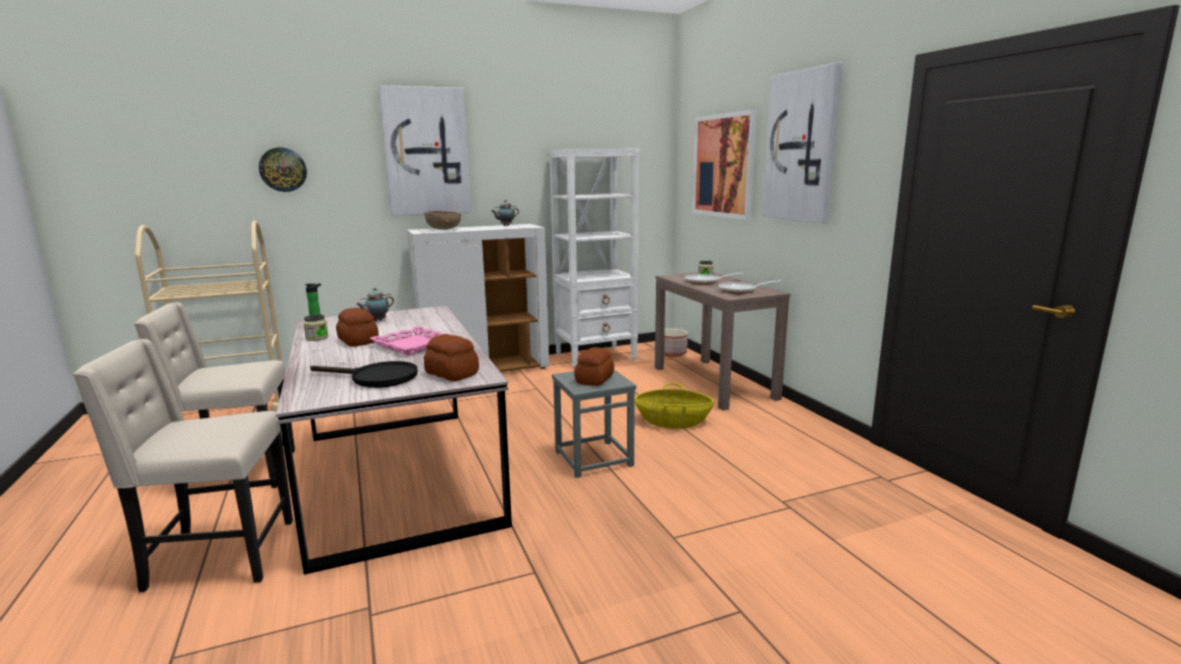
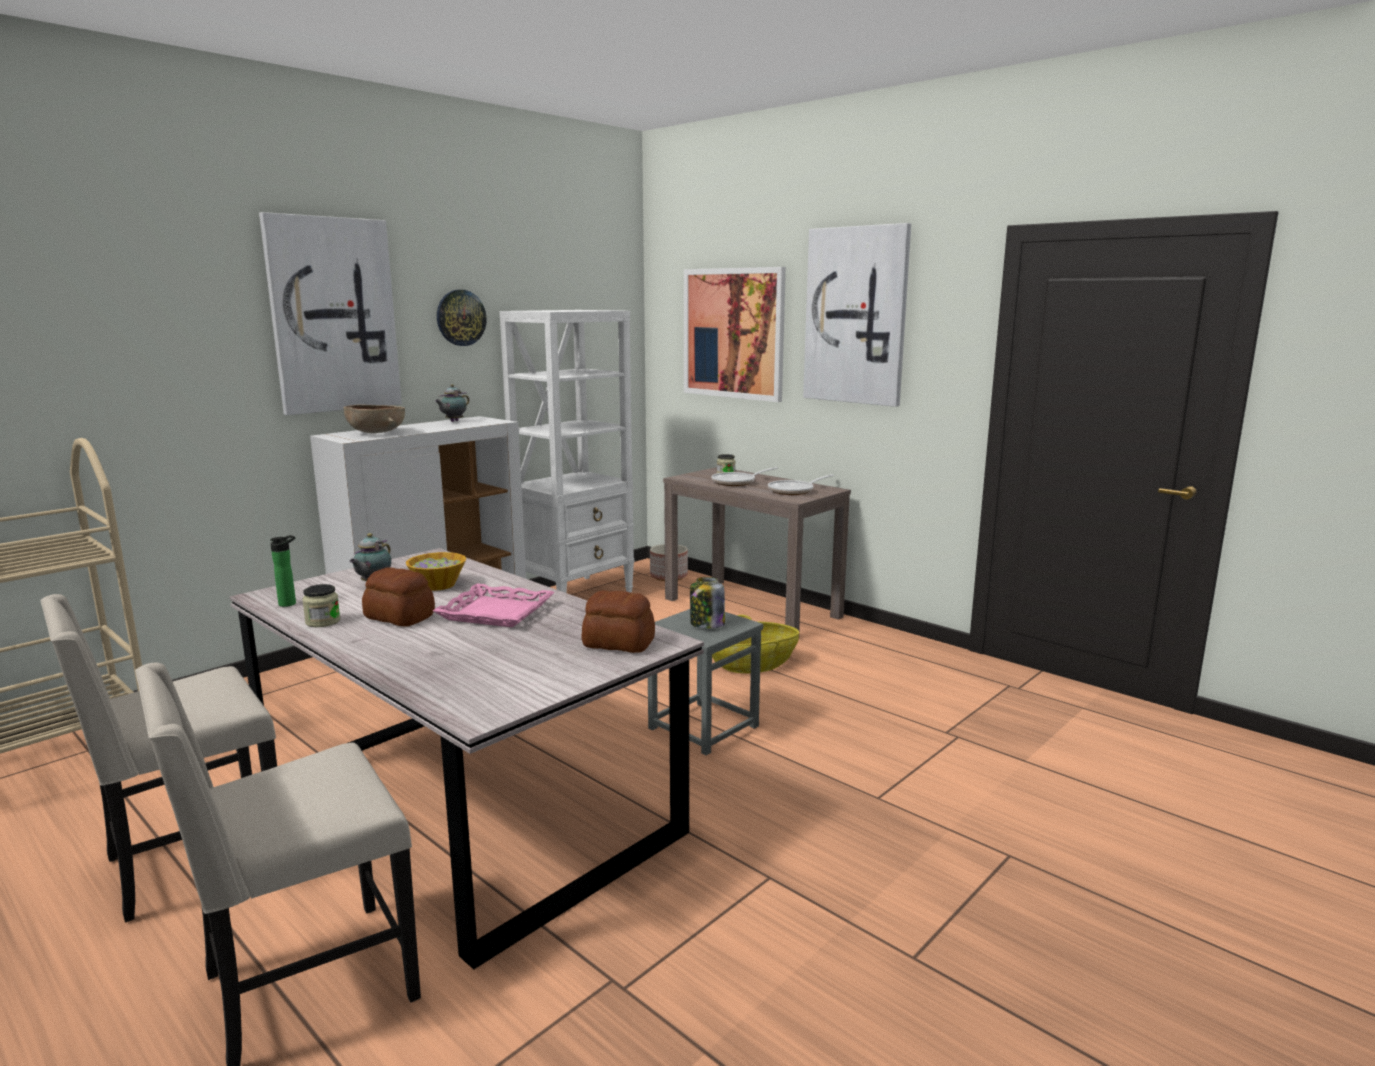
camera: 25 degrees left, 0 degrees up
wall clock [259,148,307,192] -> wall clock moved to [437,290,487,346]
black frying pan [310,361,418,388] -> none
bread [574,347,614,386] -> jar [690,577,725,628]
none -> bowl [406,552,466,591]

